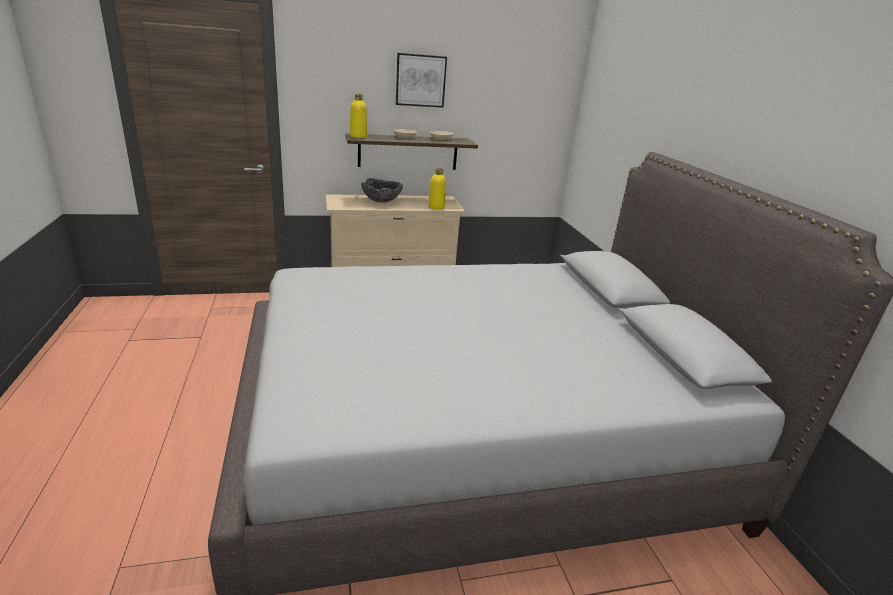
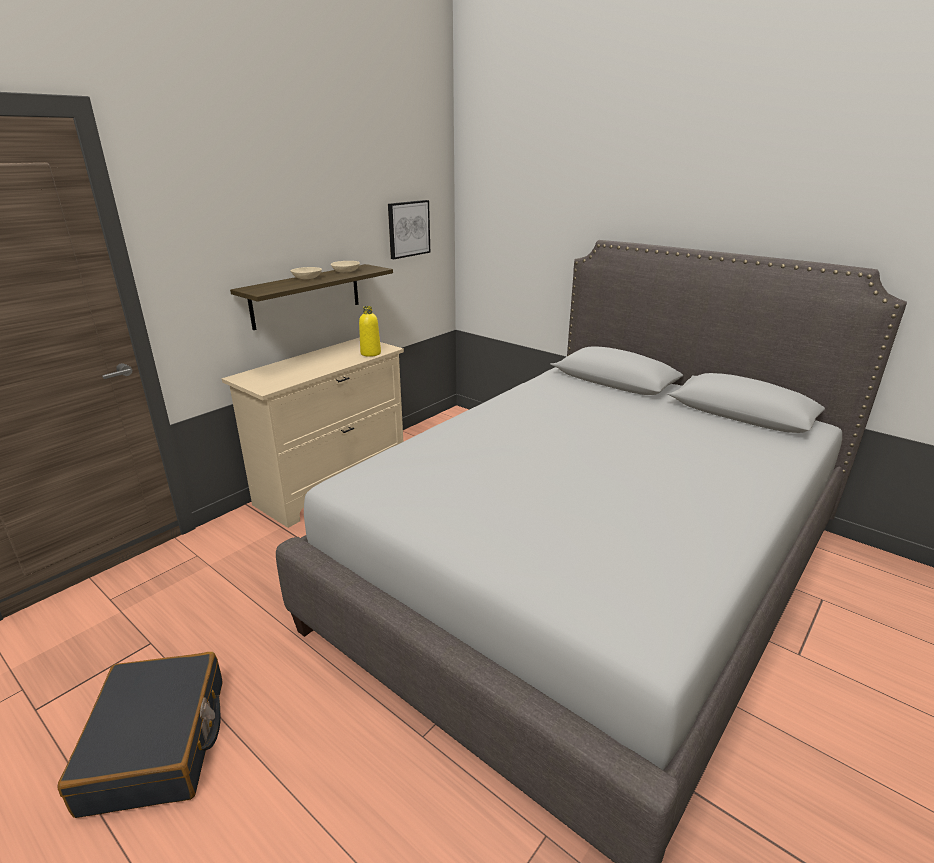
camera: 35 degrees left, 0 degrees up
yellow bottle [350,94,367,138] -> none
bowl [361,178,403,203] -> none
picture [396,53,447,108] -> picture moved to [388,200,430,259]
none -> black suitcase [58,652,222,818]

